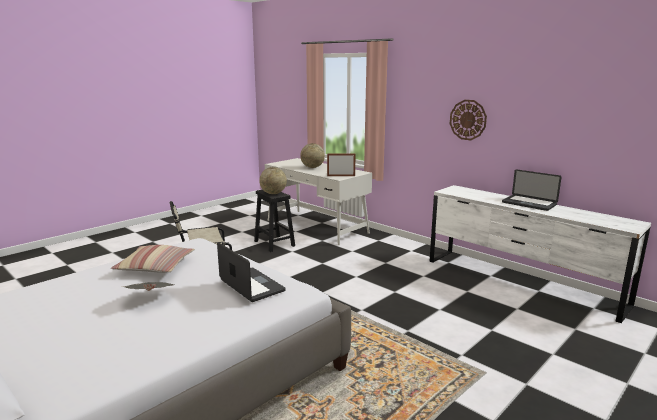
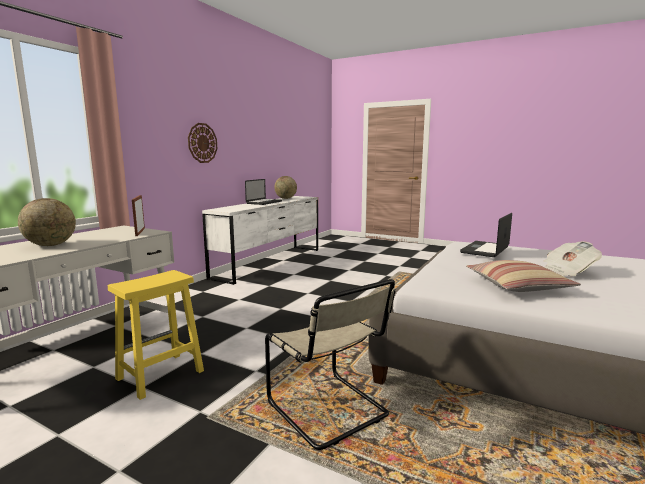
camera: 105 degrees left, 5 degrees down
black stool [254,190,295,252] -> yellow stool [108,270,204,400]
globe [259,167,287,194] -> globe moved to [274,176,297,199]

